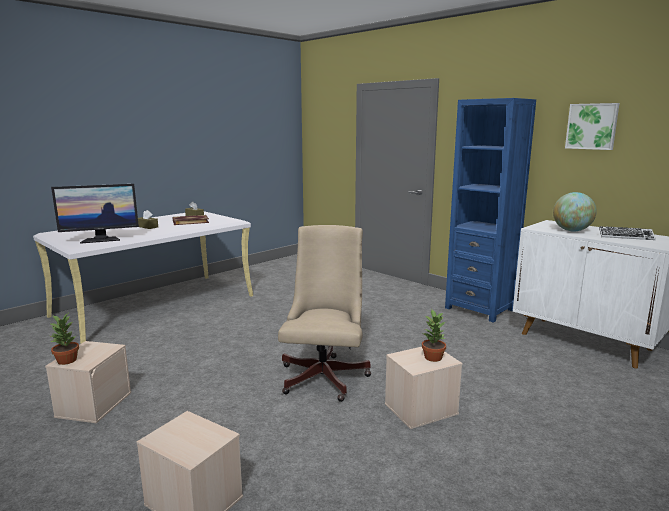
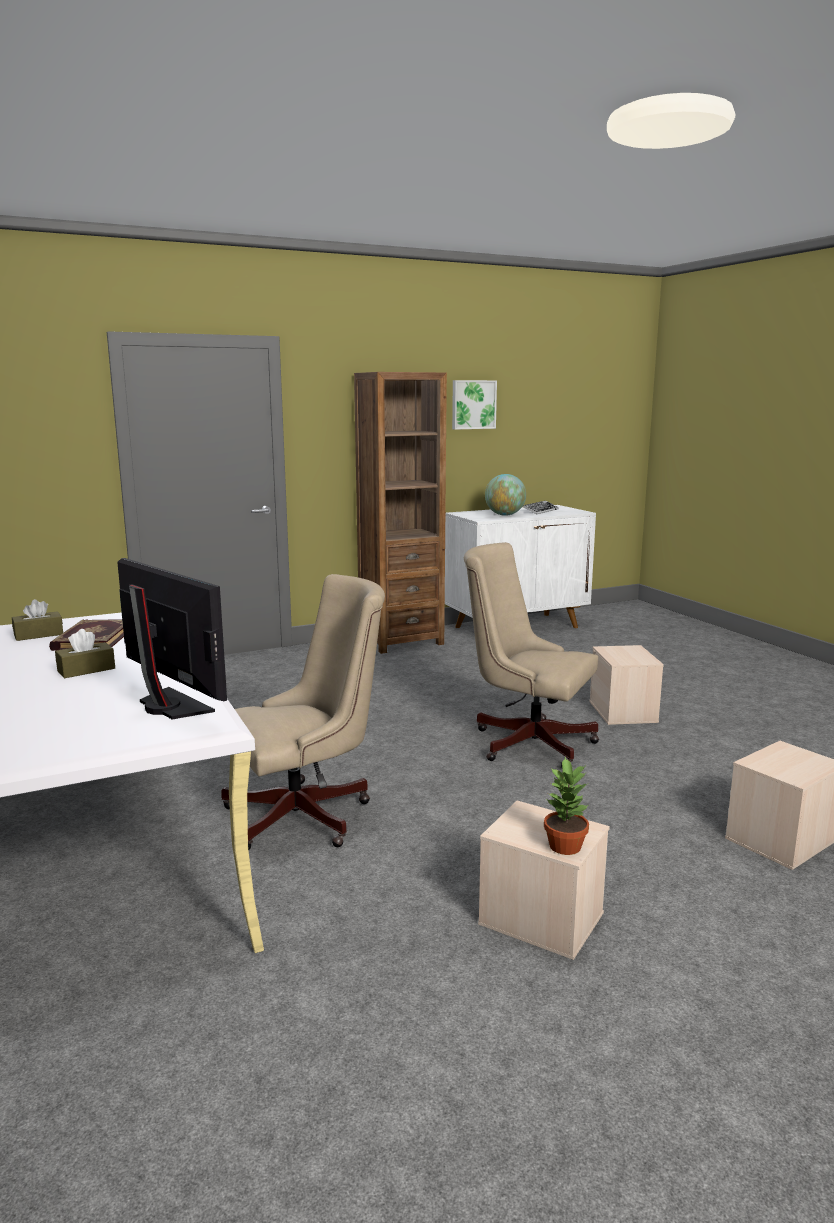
camera: 70 degrees left, 0 degrees up
monitor [51,184,139,244] -> monitor turned 45 degrees counterclockwise [117,558,227,719]
potted plant [422,310,446,362] -> none
blue bookcase [445,98,536,323] -> brown bookcase [354,372,447,654]
none -> beige office chair [221,574,385,851]

